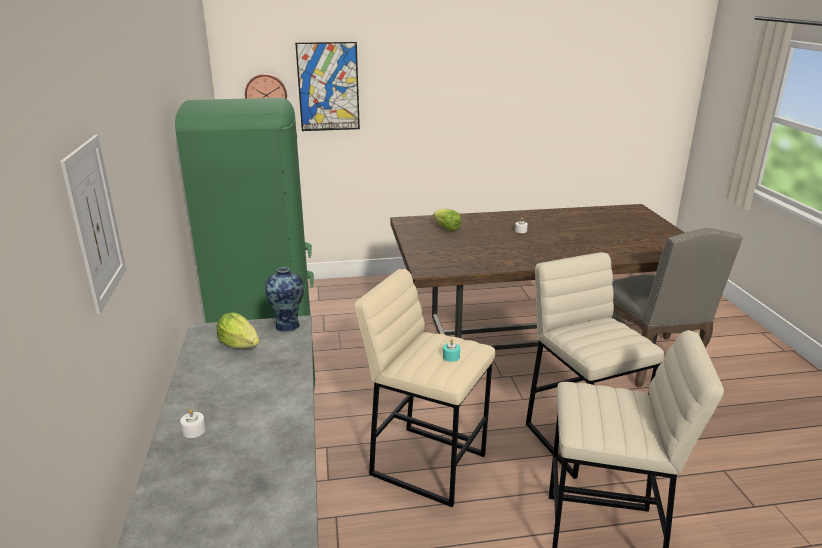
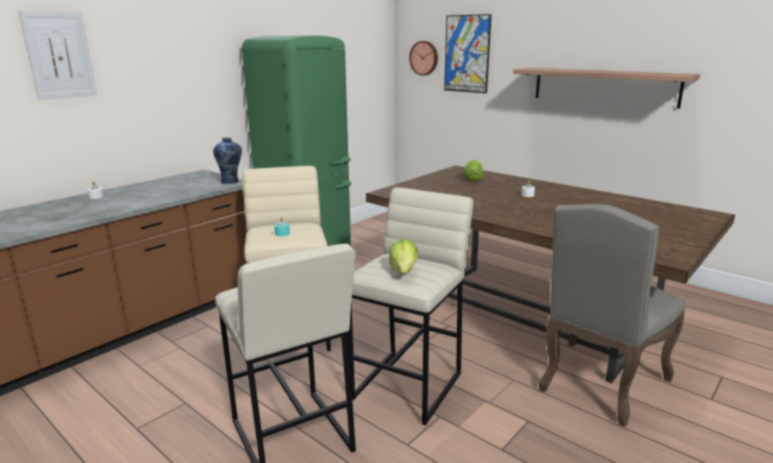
camera: 50 degrees right, 5 degrees down
lettuce [216,312,260,348] -> lettuce moved to [389,239,418,274]
none -> shelf [513,68,700,109]

